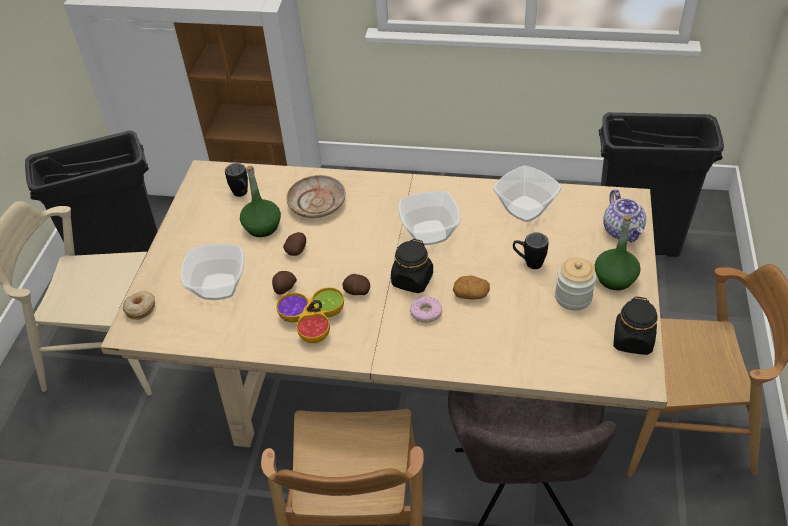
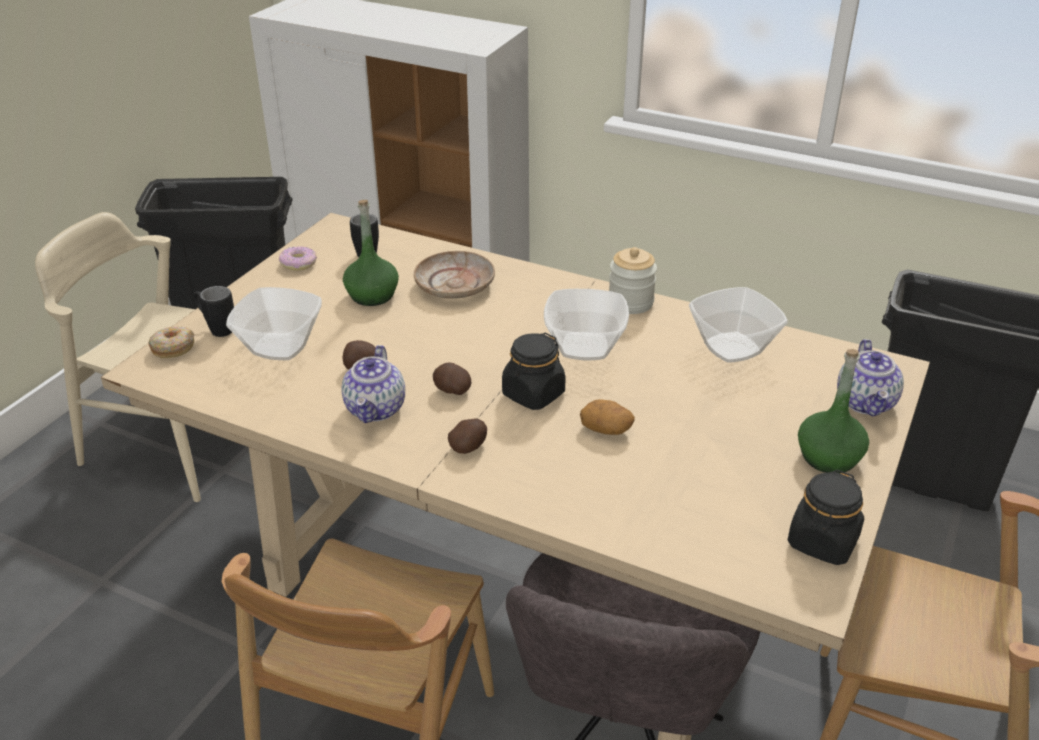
camera: 15 degrees right, 10 degrees down
bowl [276,287,344,343] -> teapot [342,345,405,423]
potato [283,232,306,256] -> potato moved to [448,418,487,454]
donut [410,296,442,323] -> donut moved to [279,246,317,271]
black mug [513,232,549,269] -> black mug moved to [193,286,234,337]
jar [555,258,596,310] -> jar moved to [609,247,657,314]

